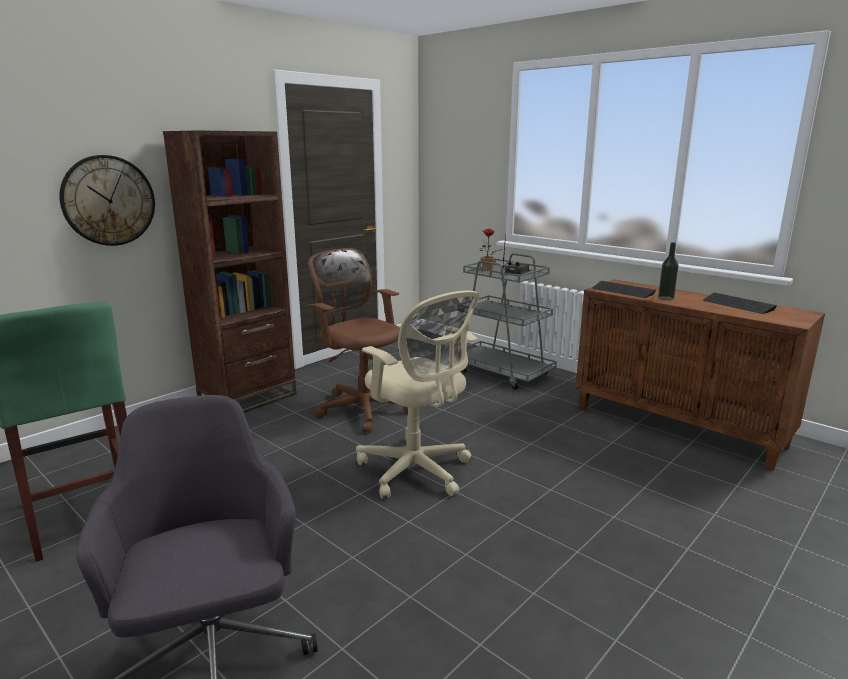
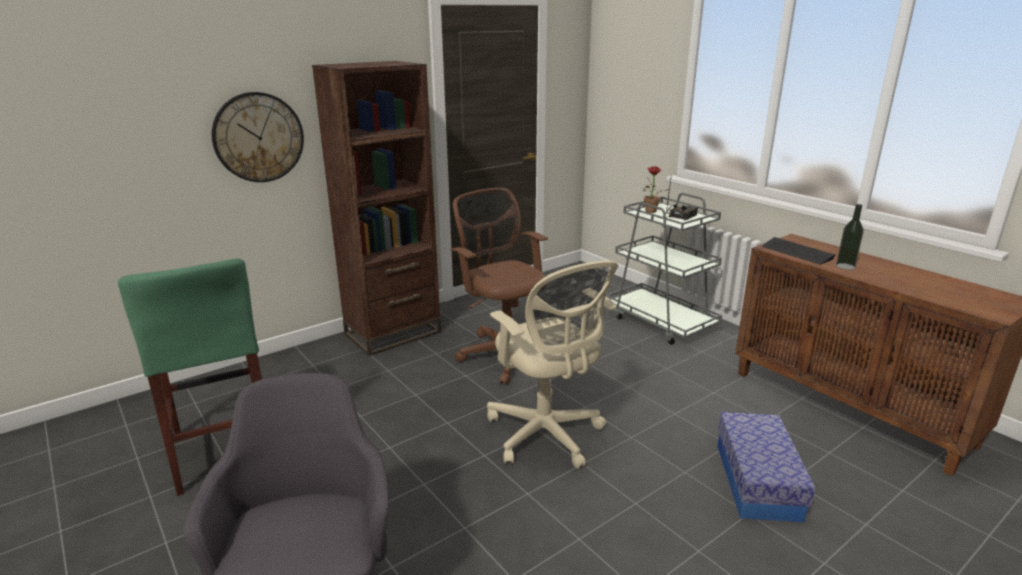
camera: 10 degrees right, 5 degrees up
keyboard [703,292,777,314] -> none
none -> storage box [717,412,815,523]

